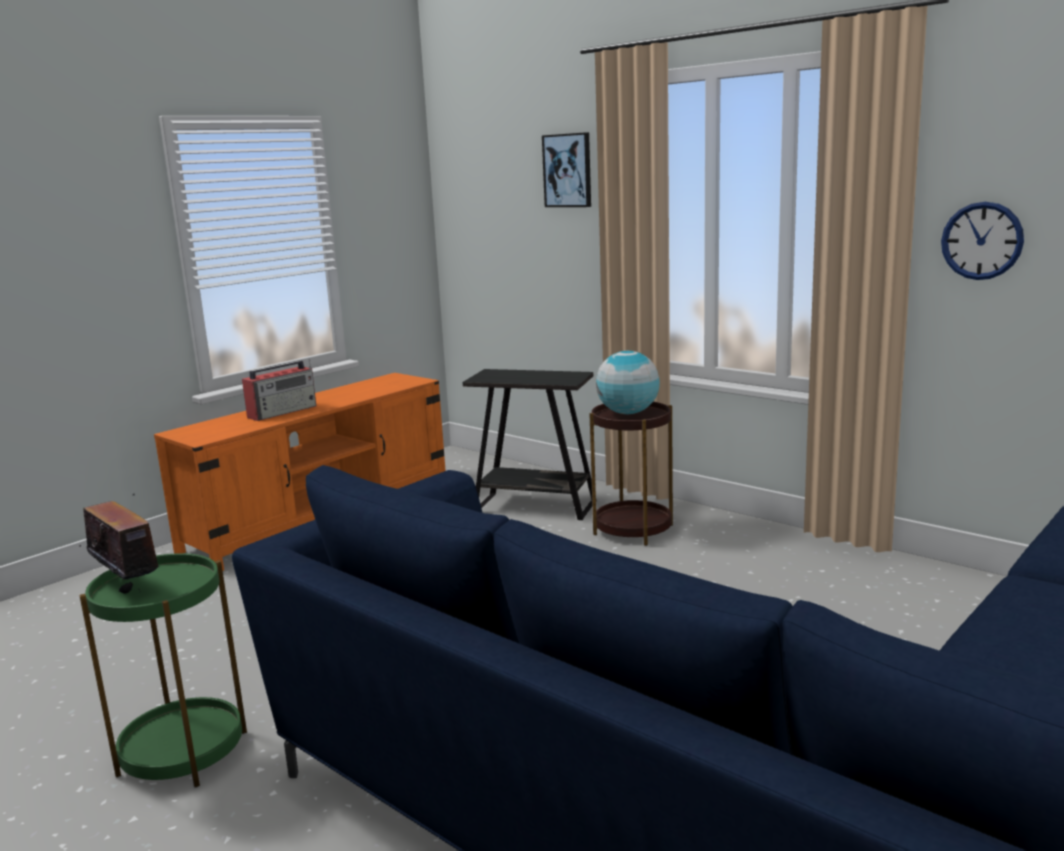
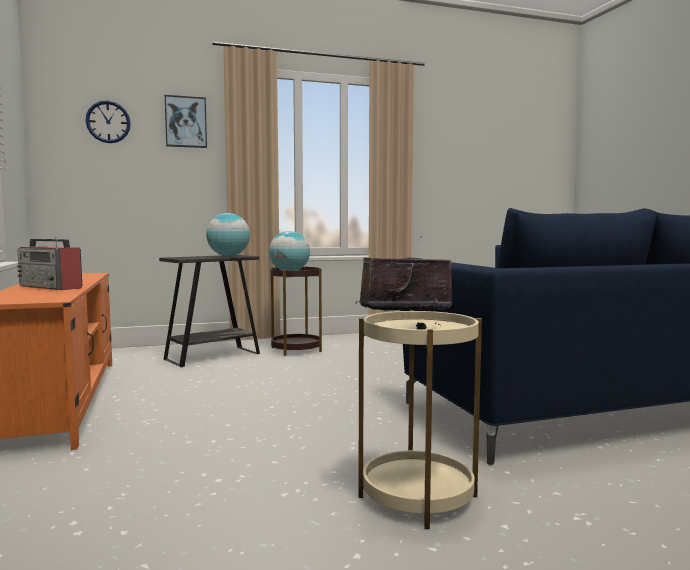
camera: 60 degrees left, 10 degrees down
green side table [79,553,247,787] -> beige side table [358,310,482,529]
radio [242,358,316,421] -> radio turned 135 degrees clockwise [17,236,82,290]
wall clock [941,202,1024,280] -> wall clock moved to [86,101,131,143]
none -> globe [206,213,250,256]

